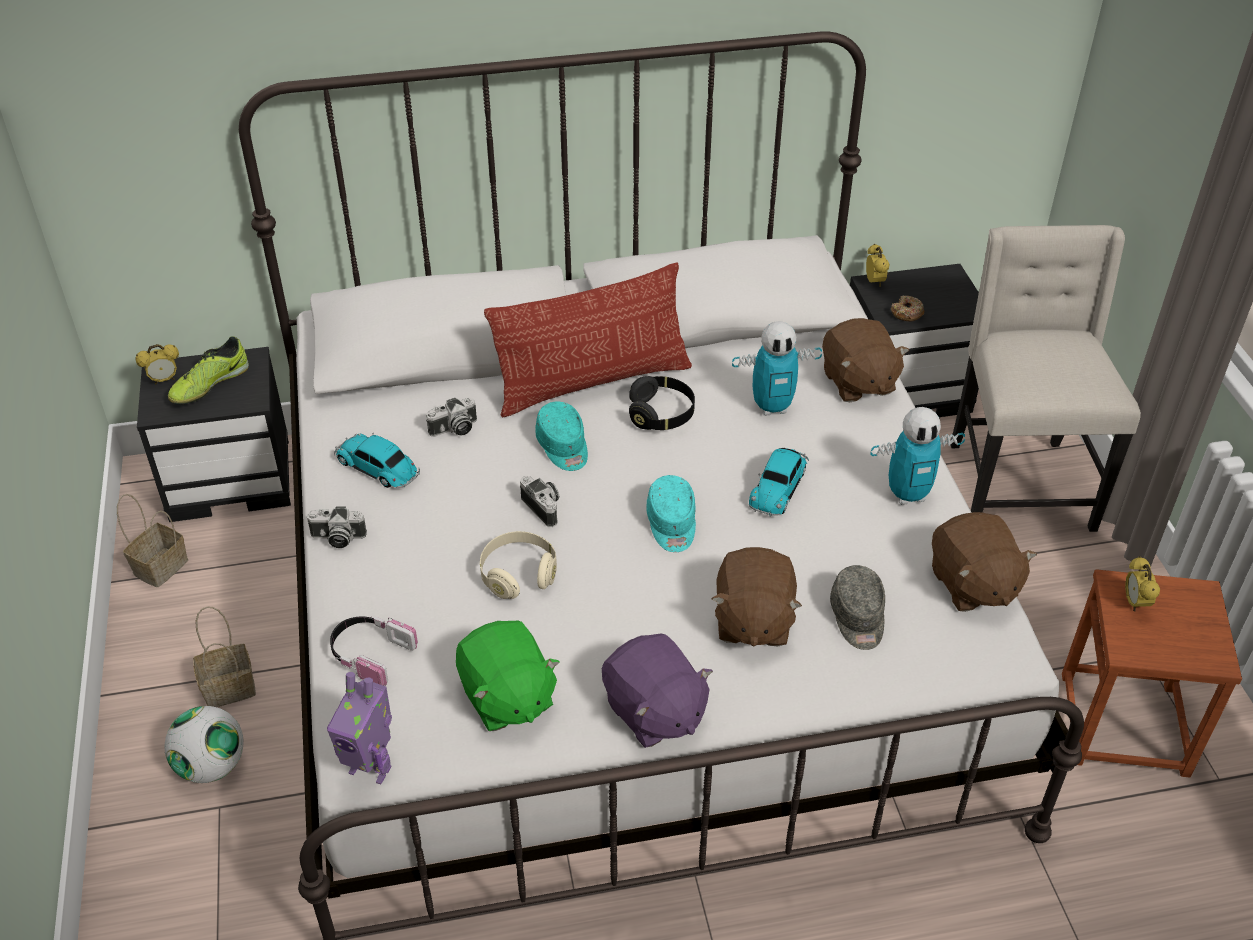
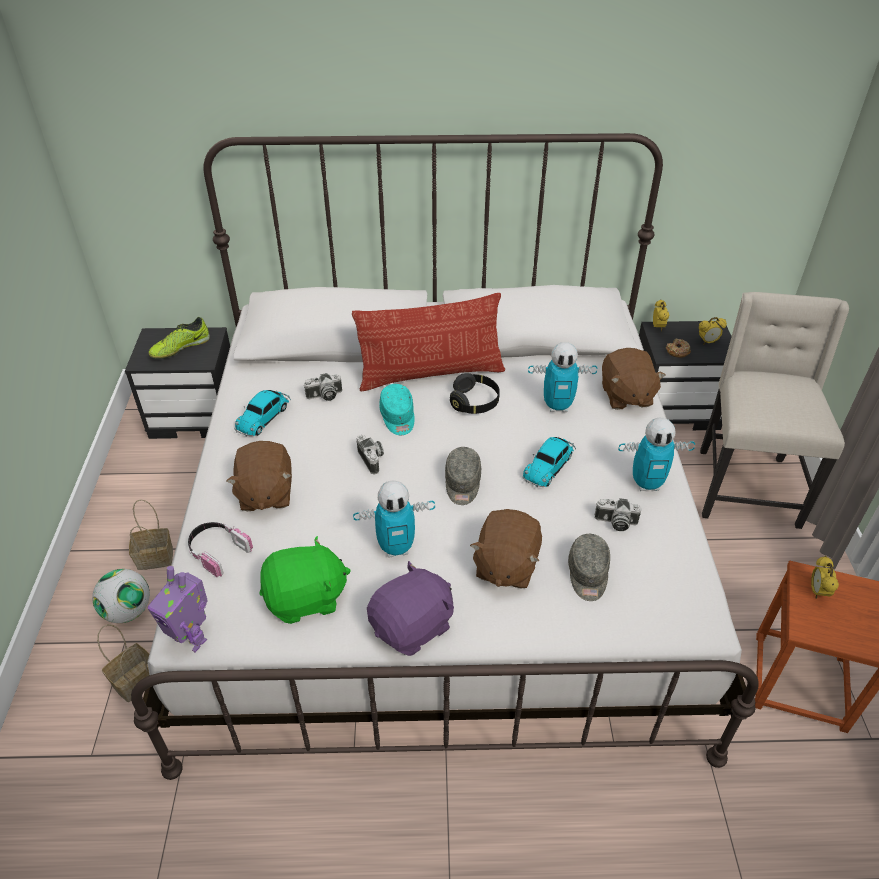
camera: 10 degrees right, 0 degrees up
basket [117,494,188,587] -> basket moved to [97,624,149,702]
alarm clock [135,344,179,384] -> alarm clock moved to [699,317,727,345]
camera [306,506,367,548] -> camera moved to [595,498,641,531]
toy car [334,433,420,488] -> toy car turned 105 degrees counterclockwise [234,390,291,437]
green plush toy [456,621,560,731] -> green plush toy turned 90 degrees counterclockwise [260,536,351,624]
beige headphones [480,531,557,599] -> none
purple plush toy [602,634,713,748] -> purple plush toy turned 105 degrees counterclockwise [367,561,454,656]
turquoise cap [647,475,696,552] -> grey cap [445,447,481,505]
brown plush toy [932,512,1037,612] -> brown plush toy moved to [226,441,292,511]
none -> toy robot [353,481,435,558]

